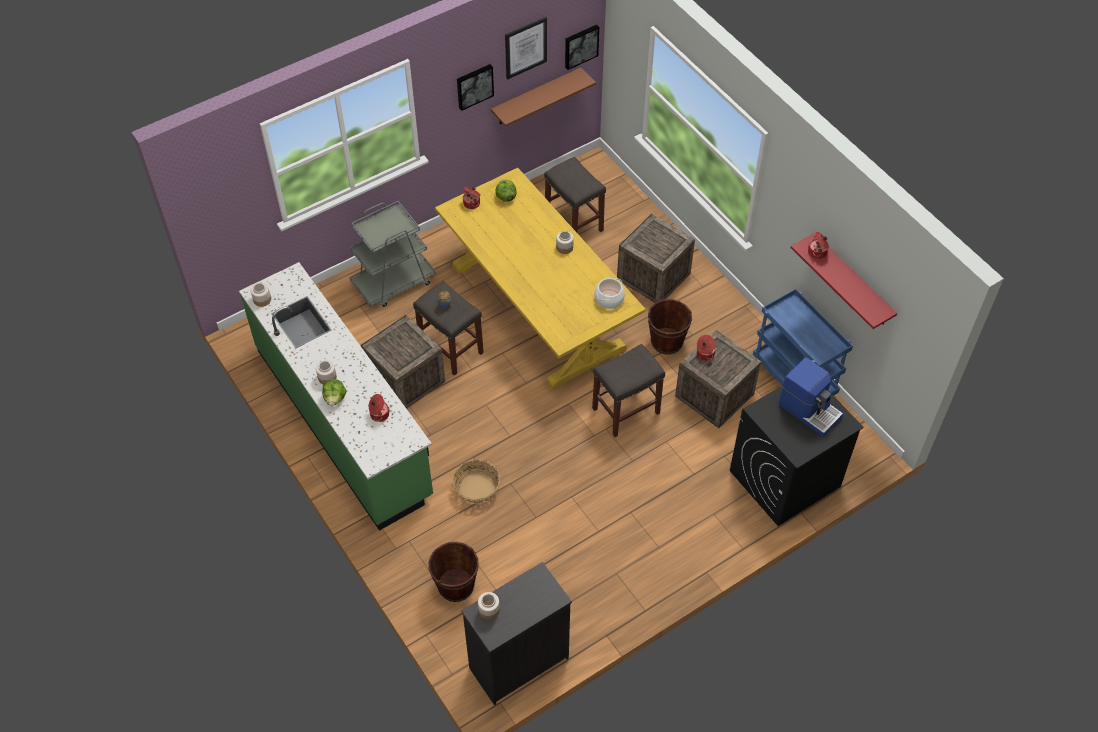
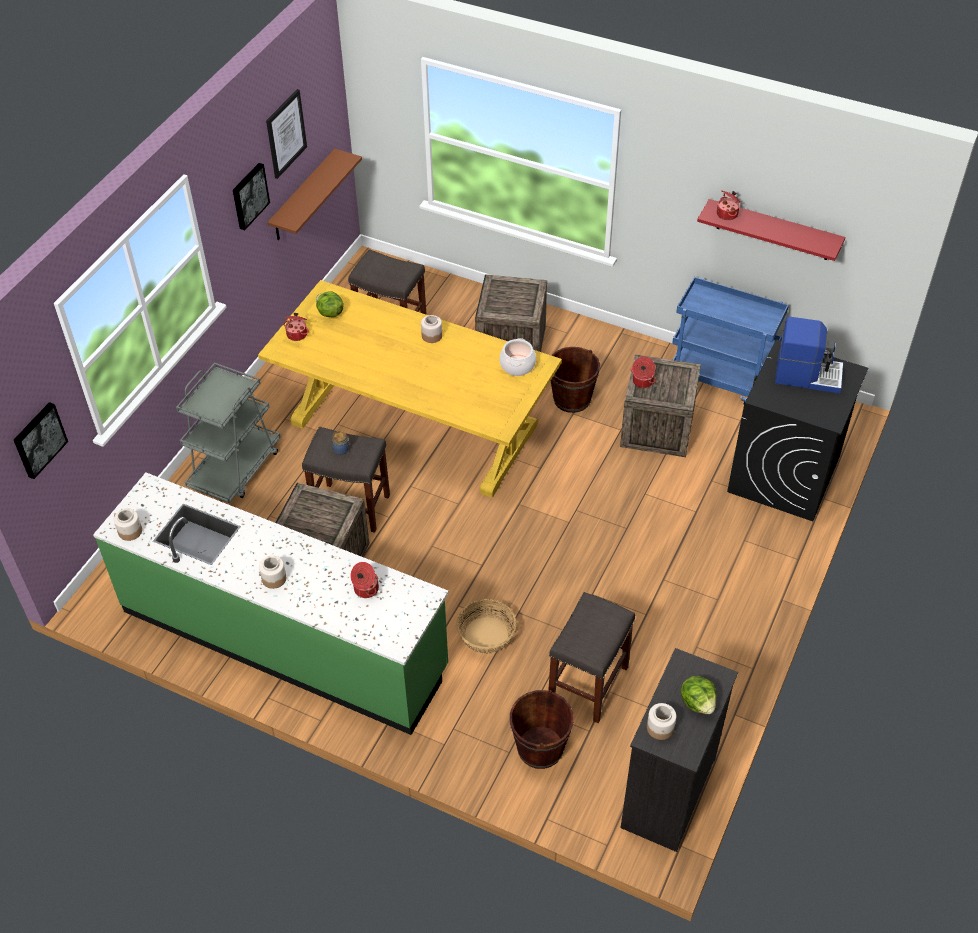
camera: 30 degrees left, 5 degrees down
lettuce [322,379,346,406] -> lettuce moved to [681,676,717,714]
picture [565,25,599,70] -> picture moved to [14,402,68,479]
grey stool [592,344,665,437] -> grey stool moved to [548,592,635,723]

